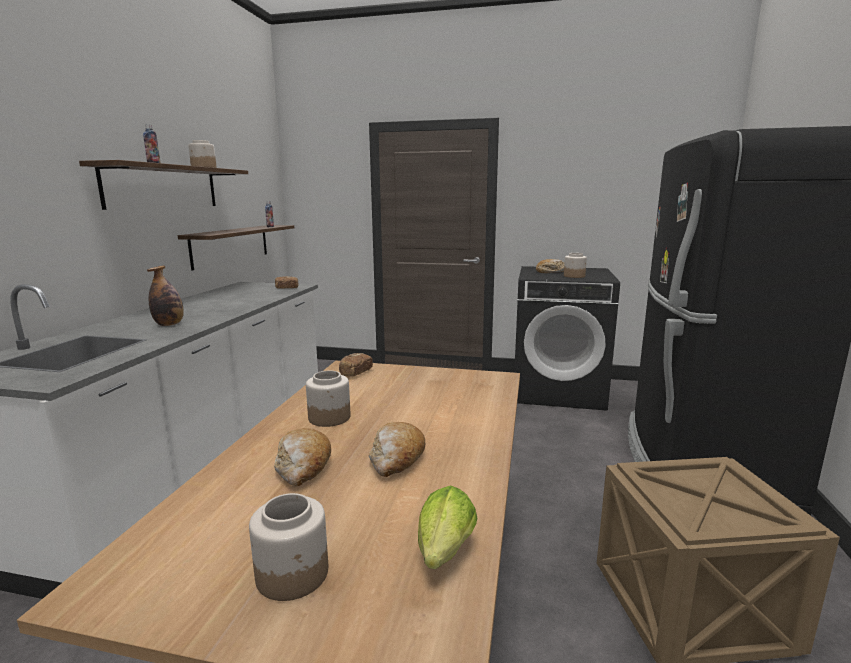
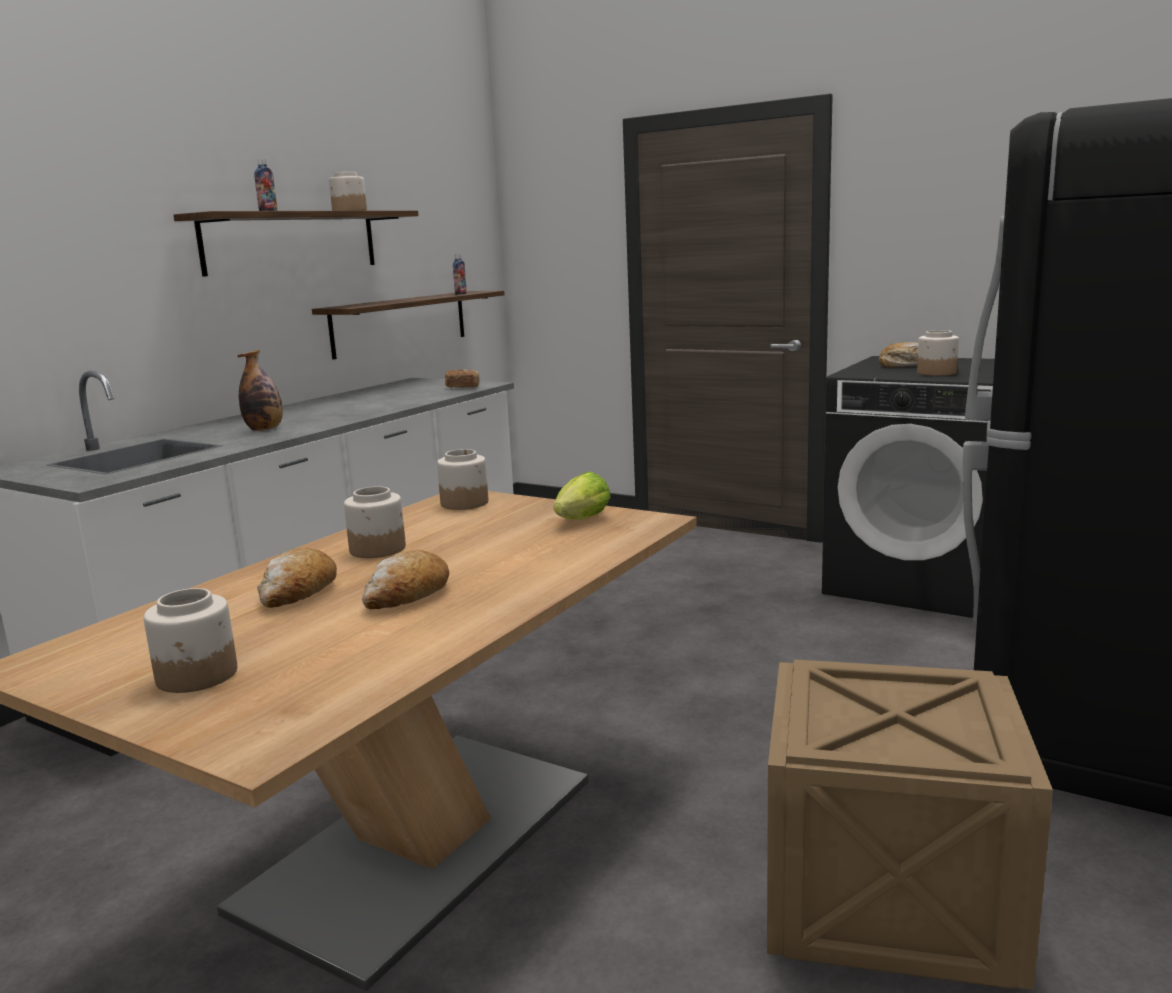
camera: 20 degrees right, 0 degrees up
bread [339,353,373,376] -> jar [437,449,488,510]
lettuce [418,486,477,569] -> lettuce moved to [554,472,611,520]

